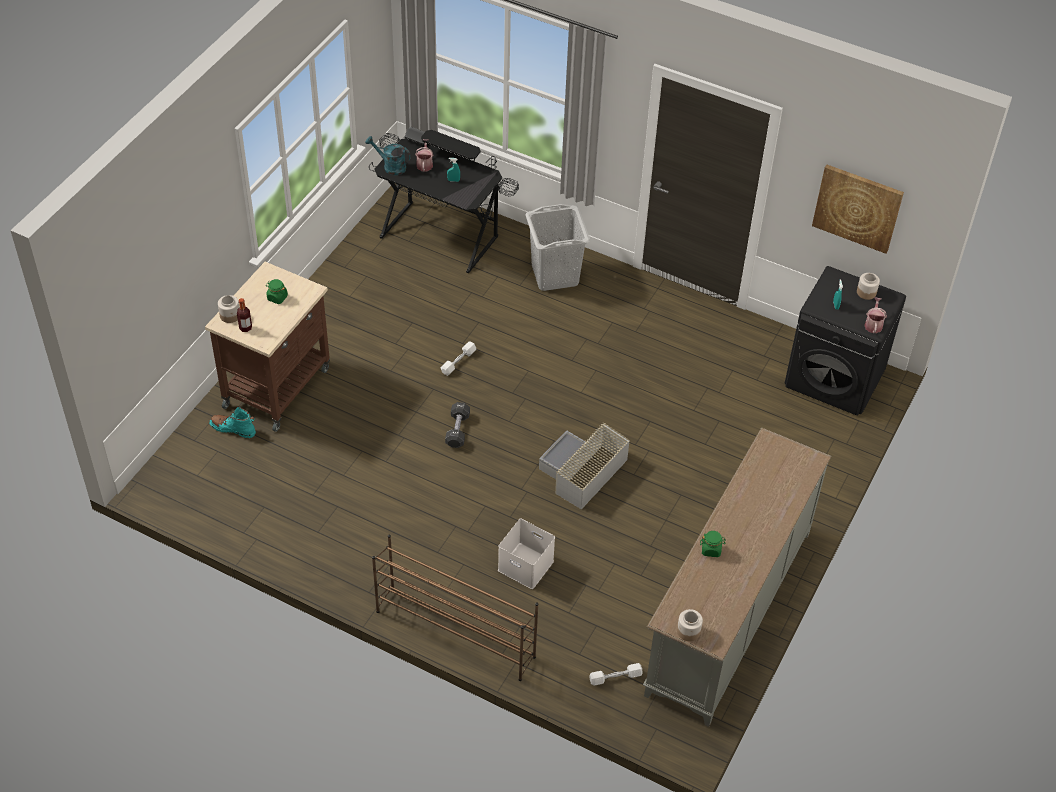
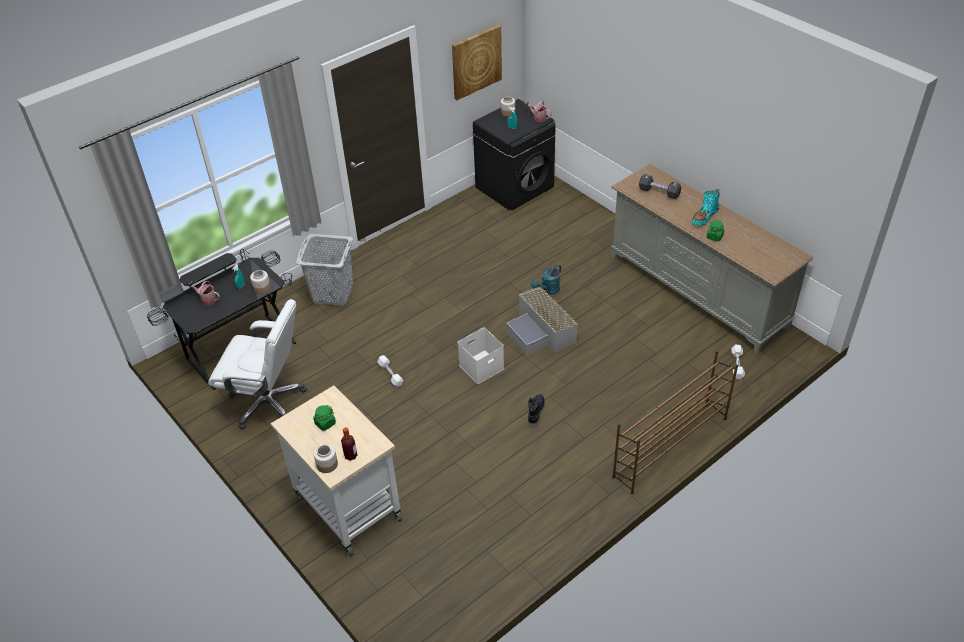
camera: 65 degrees left, 5 degrees down
brown cart [205,262,330,432] -> white cart [271,385,402,556]
turquoise boot [209,406,256,438] -> turquoise boot moved to [691,189,720,226]
turquoise watering can [365,136,411,175] -> turquoise watering can moved to [531,264,561,295]
black dumbbell [445,402,470,448] -> black dumbbell moved to [639,174,681,199]
white storage box [498,519,555,589] -> white storage box moved to [458,327,504,384]
jar [677,609,703,641] -> jar moved to [250,270,271,294]
none -> white office chair [208,299,307,429]
none -> black boot [528,394,545,428]

